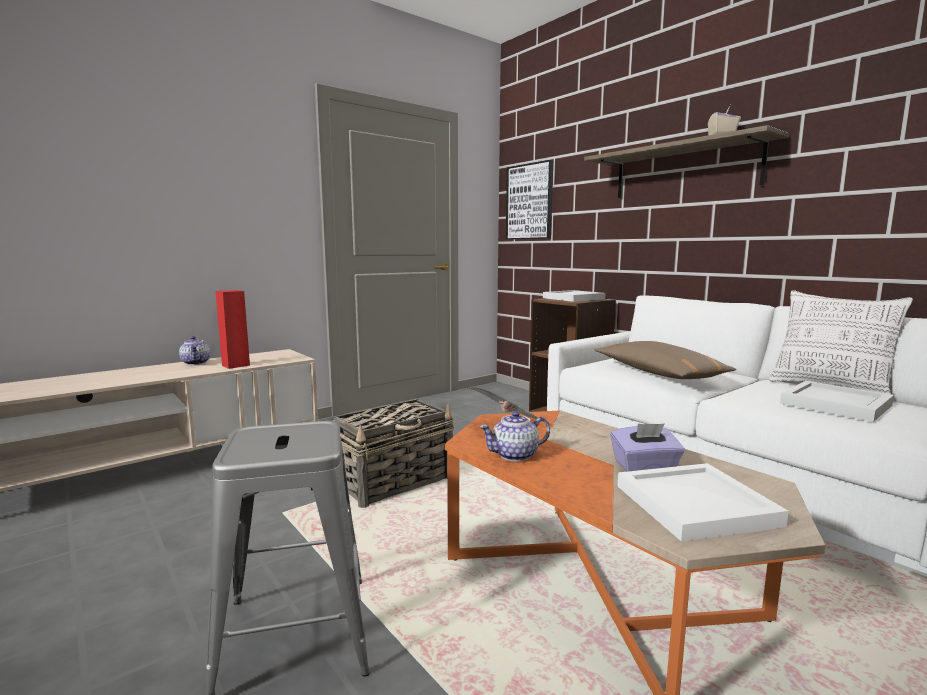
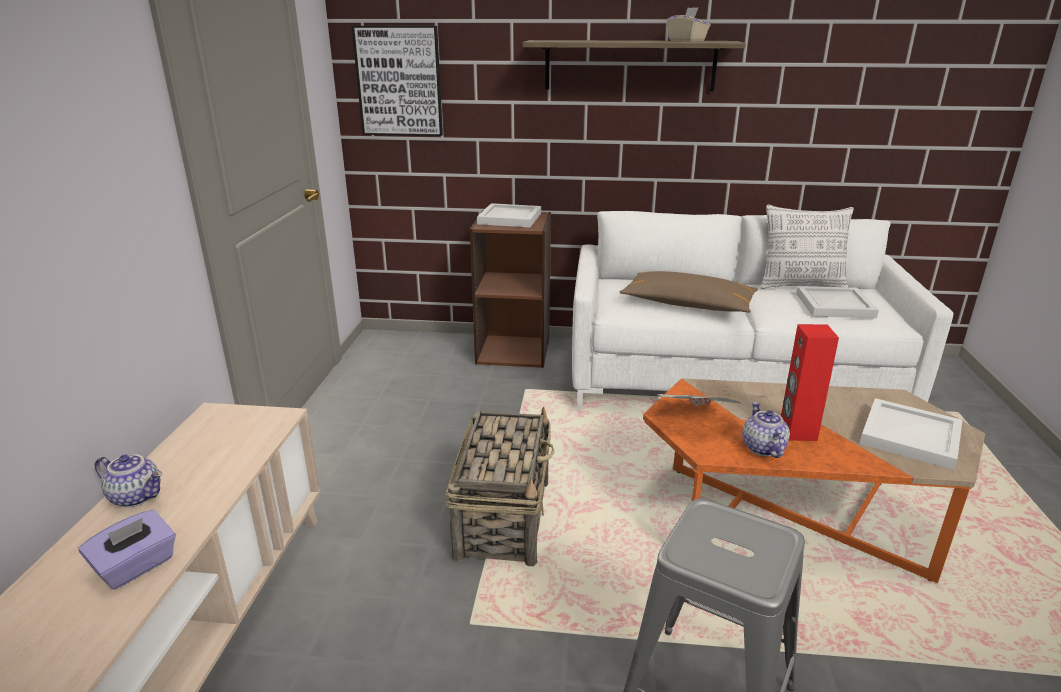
camera: 45 degrees left, 15 degrees up
red speaker [215,290,250,369] -> red speaker moved to [781,324,839,441]
teapot [479,411,550,462] -> teapot turned 150 degrees clockwise [742,402,790,458]
purple tissue box [611,424,685,472] -> purple tissue box moved to [78,510,176,590]

